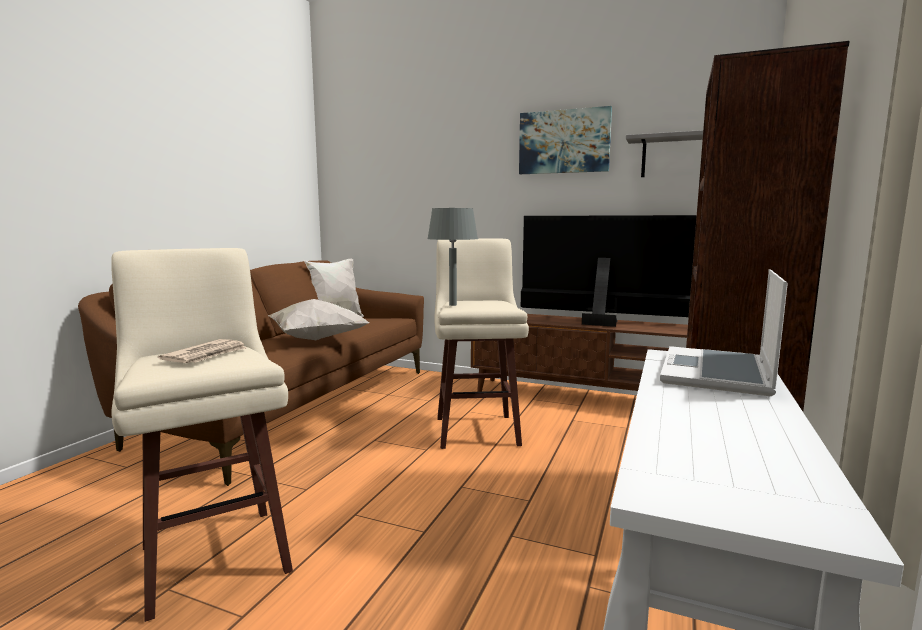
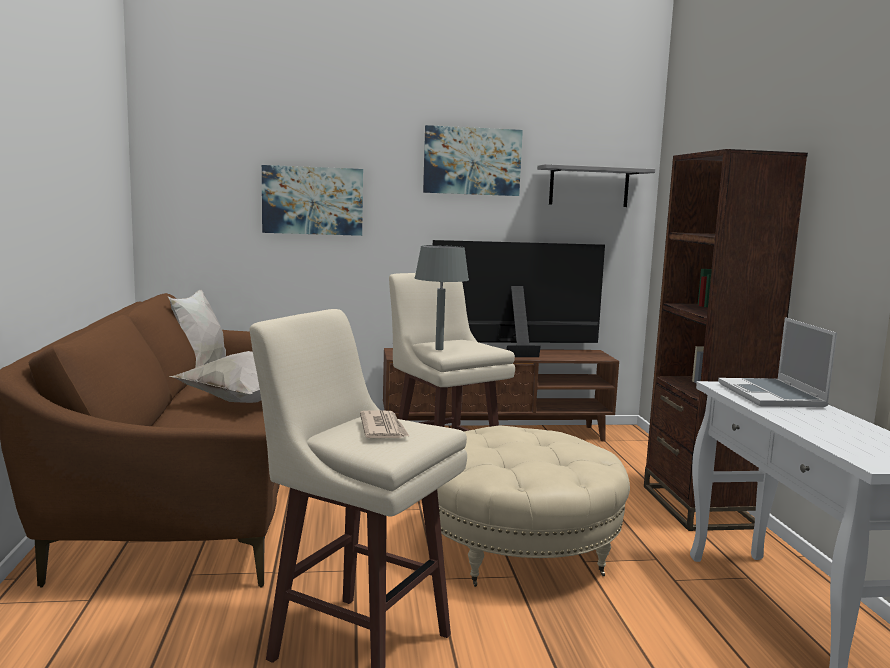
camera: 30 degrees left, 0 degrees up
none -> picture [262,165,363,236]
none -> beige ottoman [437,426,630,587]

